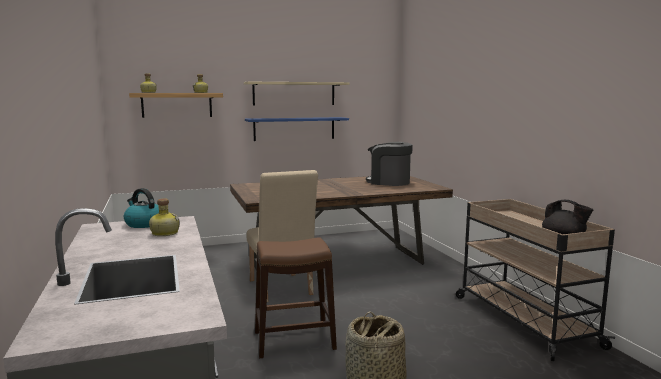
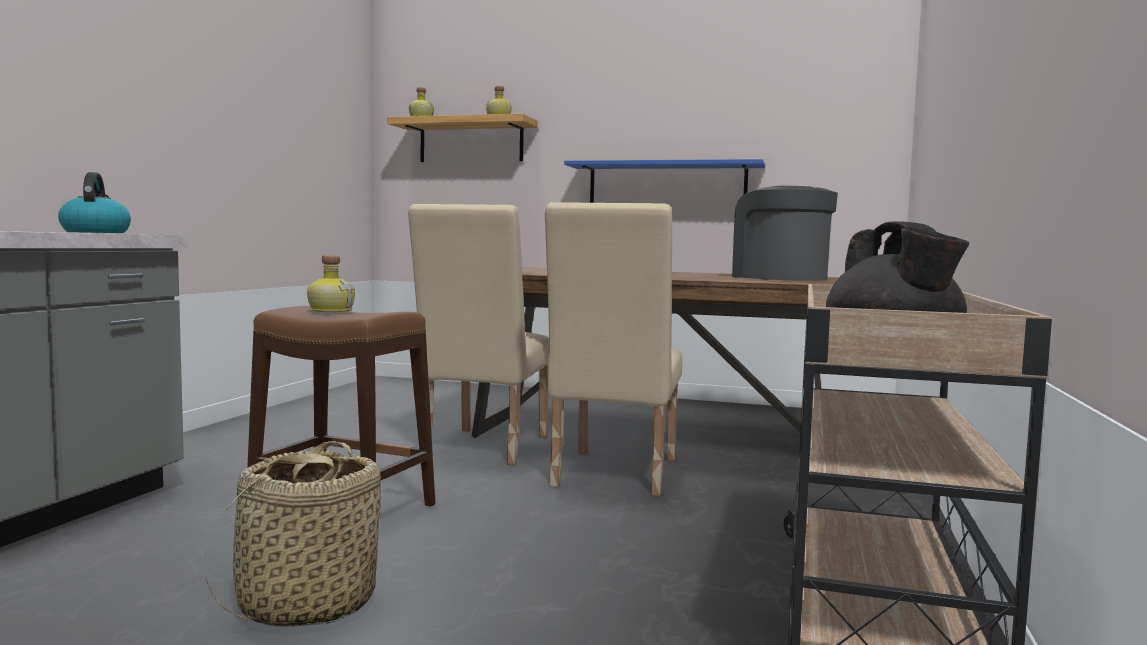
camera: 35 degrees right, 5 degrees down
bottle [149,198,180,236] -> bottle moved to [307,255,355,312]
beige shelf [244,82,350,105] -> none
none -> beige chair [545,202,682,496]

